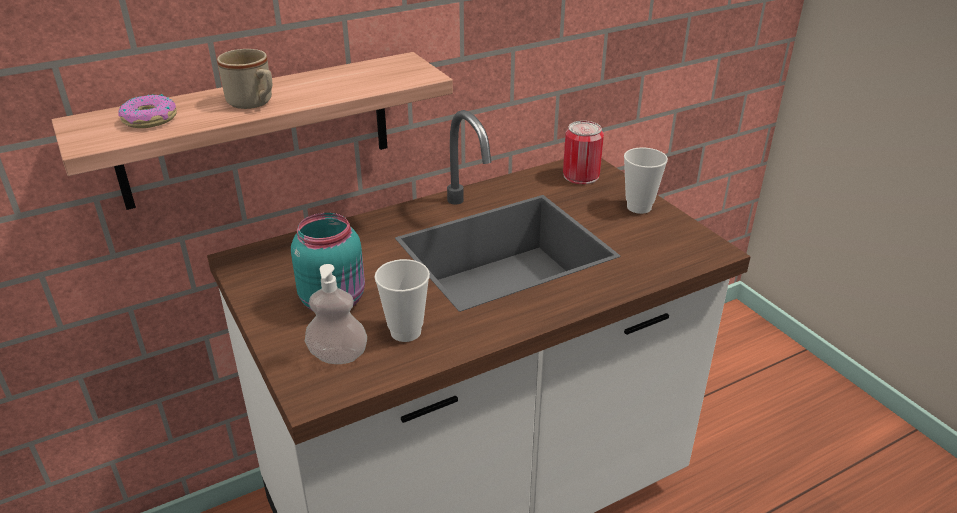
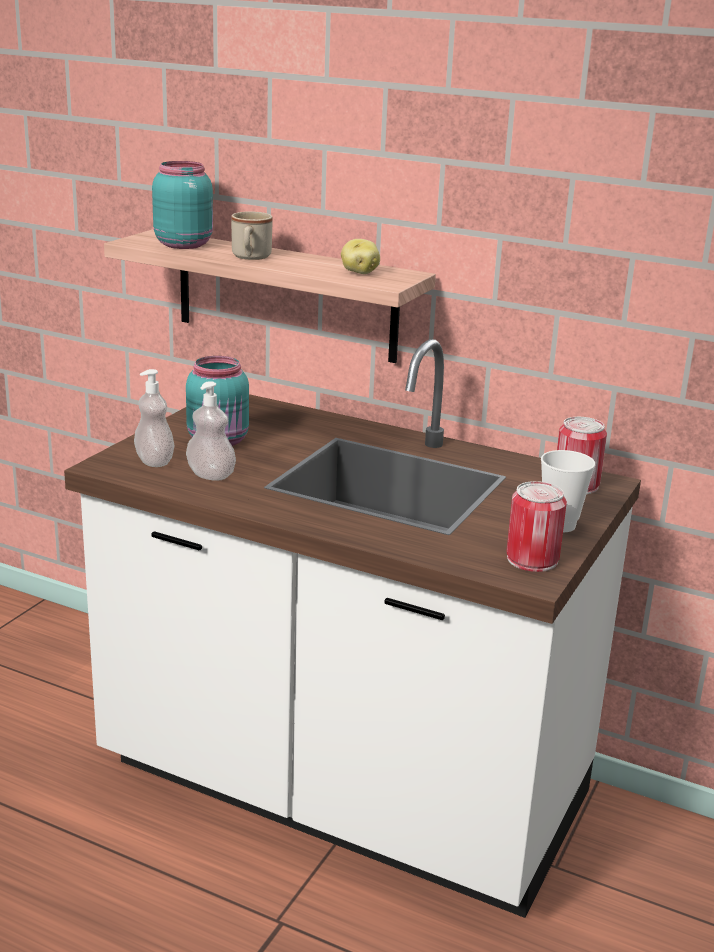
camera: 55 degrees right, 10 degrees down
donut [118,94,177,128] -> turquoise jar [152,161,213,249]
cup [374,259,430,342] -> soap dispenser [186,381,236,481]
none -> potato [341,239,380,274]
none -> can [506,481,567,572]

